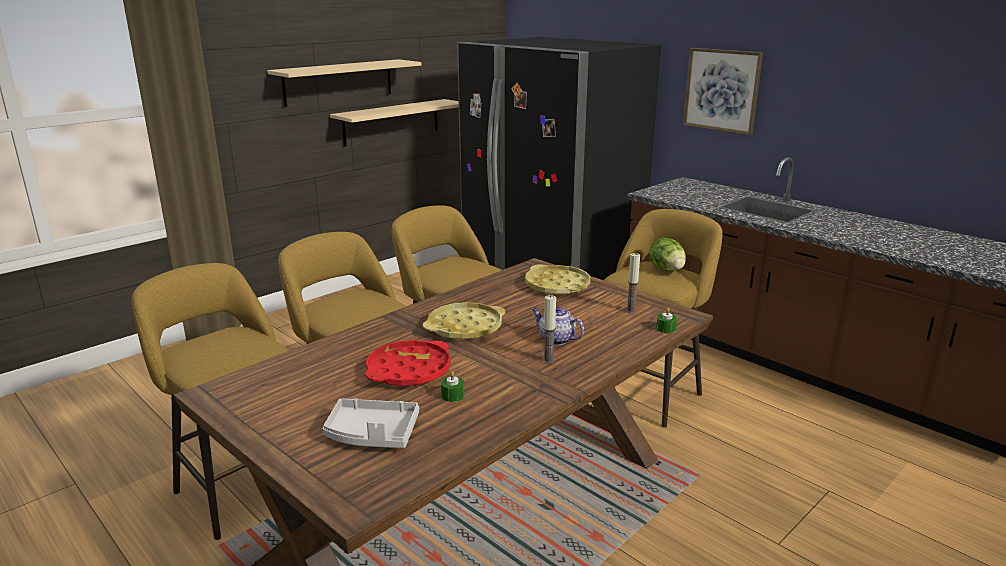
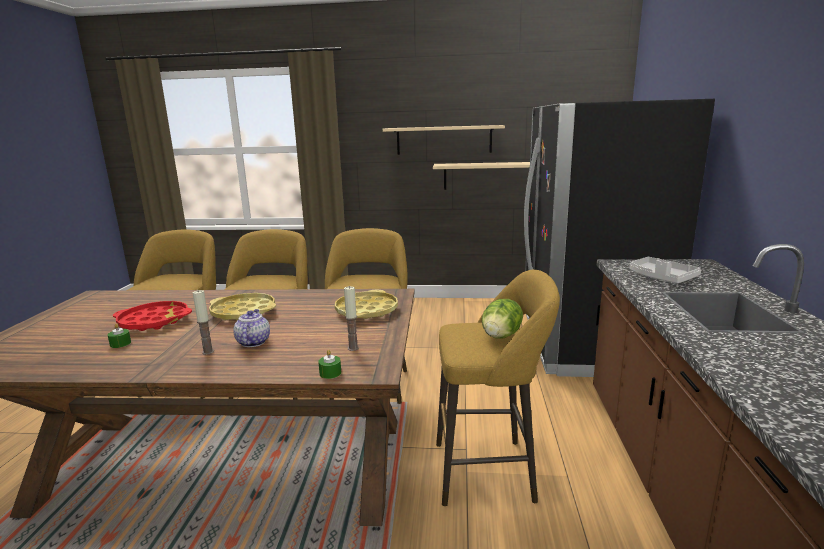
camera: 50 degrees right, 5 degrees down
grey tray [323,398,419,448] -> grey tray moved to [629,257,701,284]
picture [683,48,763,135] -> none

